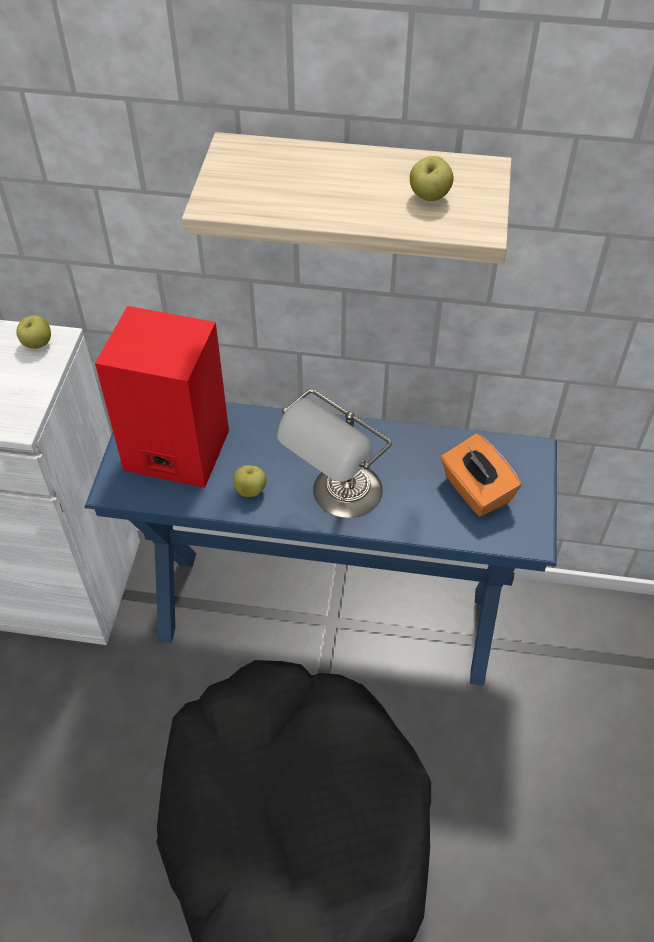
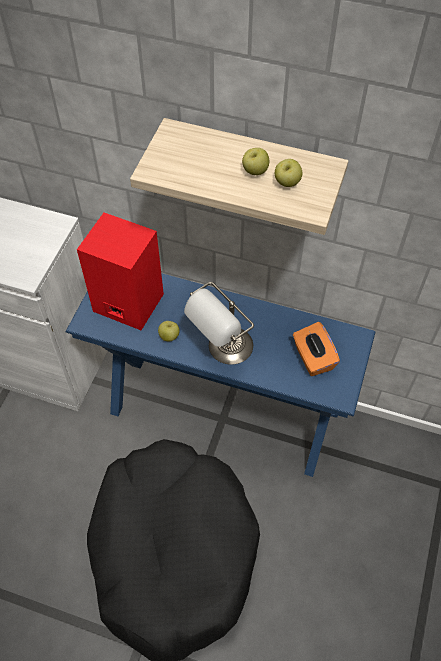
camera: 10 degrees right, 5 degrees up
apple [16,315,51,349] -> apple moved to [242,148,269,175]

